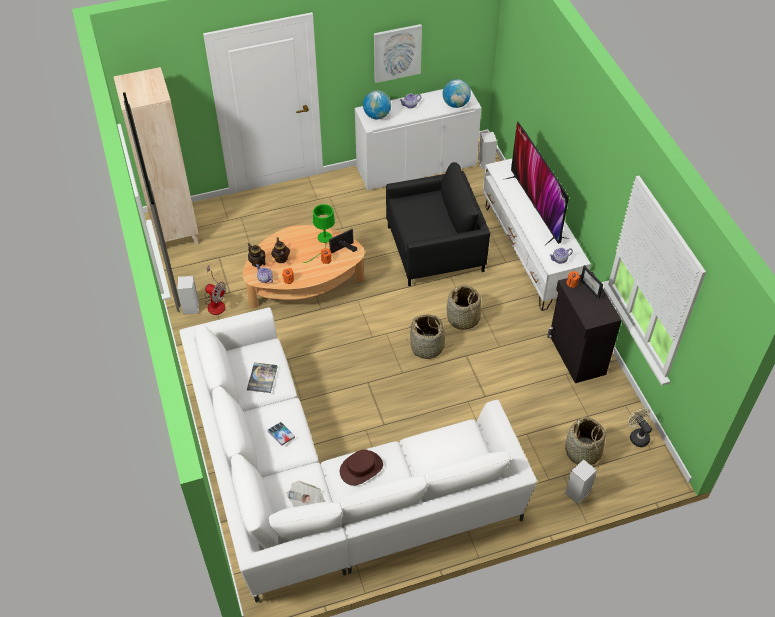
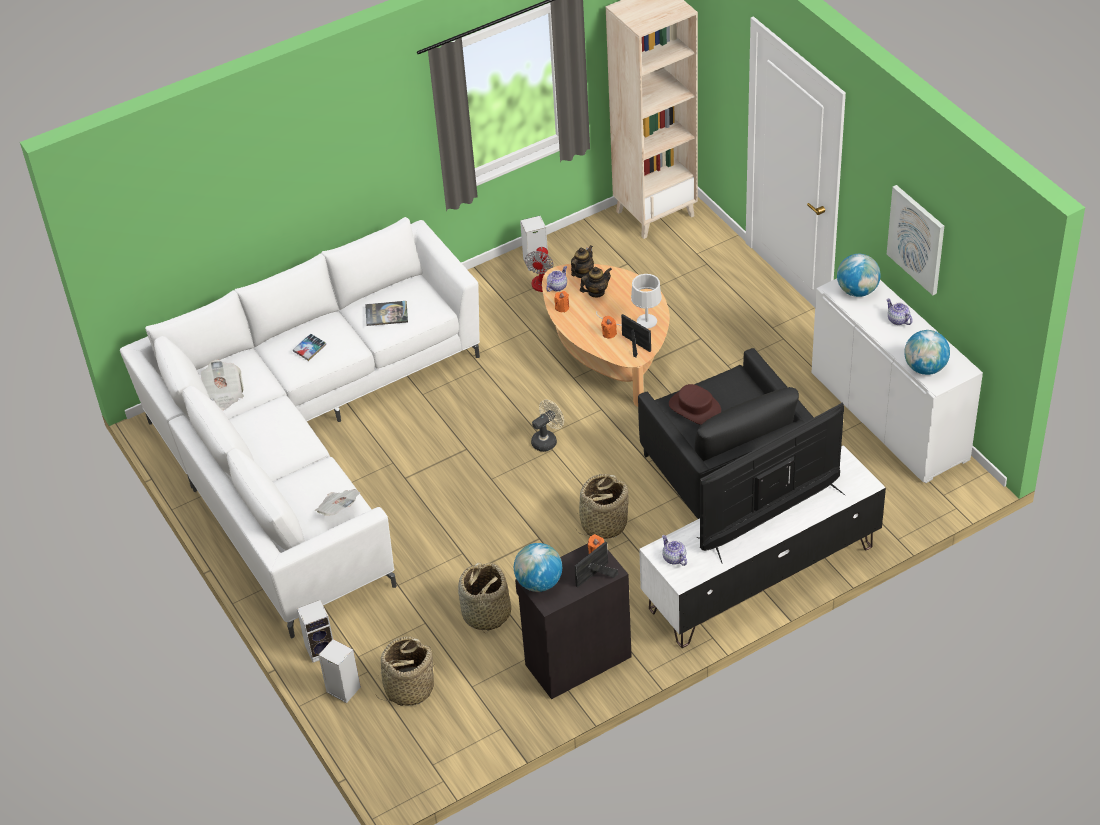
camera: 80 degrees right, 5 degrees down
green table lamp [303,204,335,263] -> white table lamp [596,274,662,329]
brown hat [340,449,383,486] -> brown hat moved to [669,384,721,425]
basket [406,314,450,359] -> basket moved to [458,563,511,633]
speaker [478,132,497,169] -> speaker moved to [297,600,333,663]
beige fan [627,408,652,447] -> beige fan moved to [531,400,564,452]
none -> newspaper [315,489,360,516]
none -> globe [514,543,562,592]

